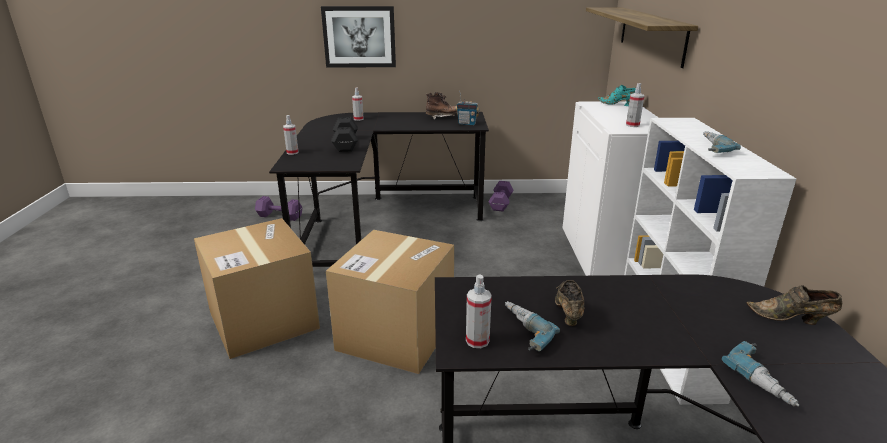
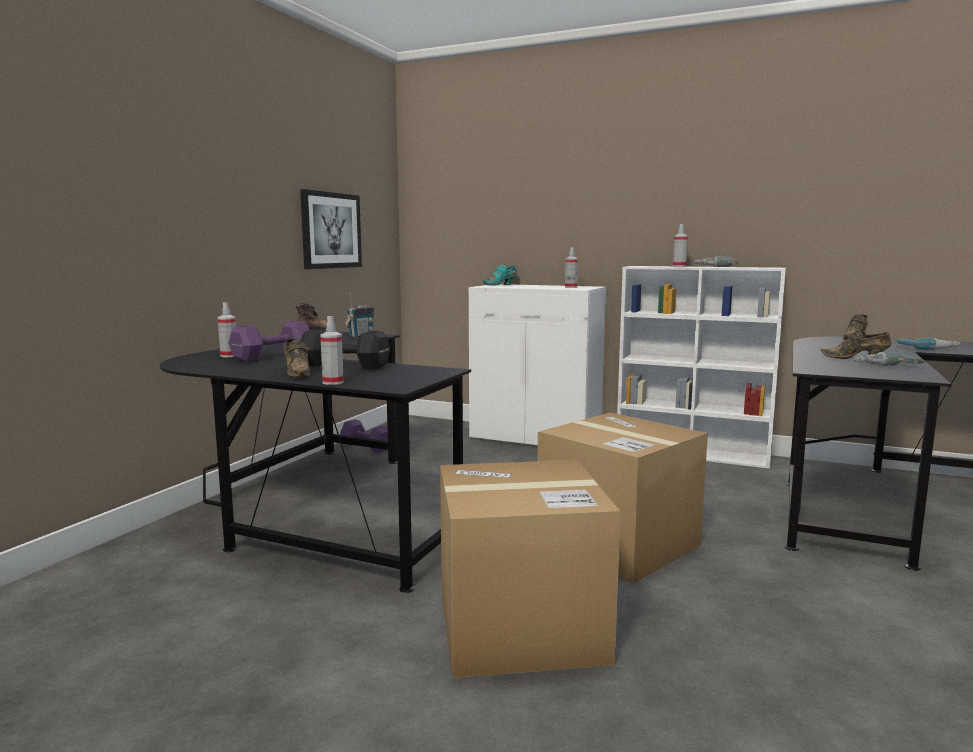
camera: 65 degrees left, 15 degrees down
purple dumbbell [255,196,303,221] -> purple dumbbell moved to [228,321,310,362]
picture [321,6,396,68] -> picture moved to [300,189,362,269]
spray bottle [466,275,492,348] -> spray bottle moved to [673,224,688,267]
shelf [586,7,698,68] -> none
none -> brown shoe [284,338,310,378]

